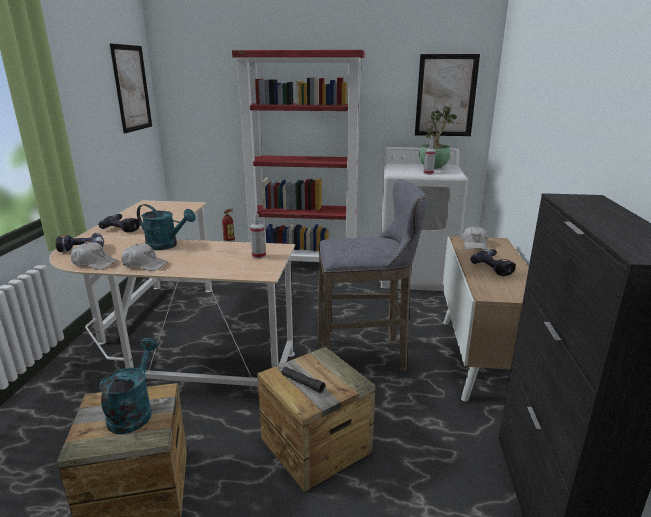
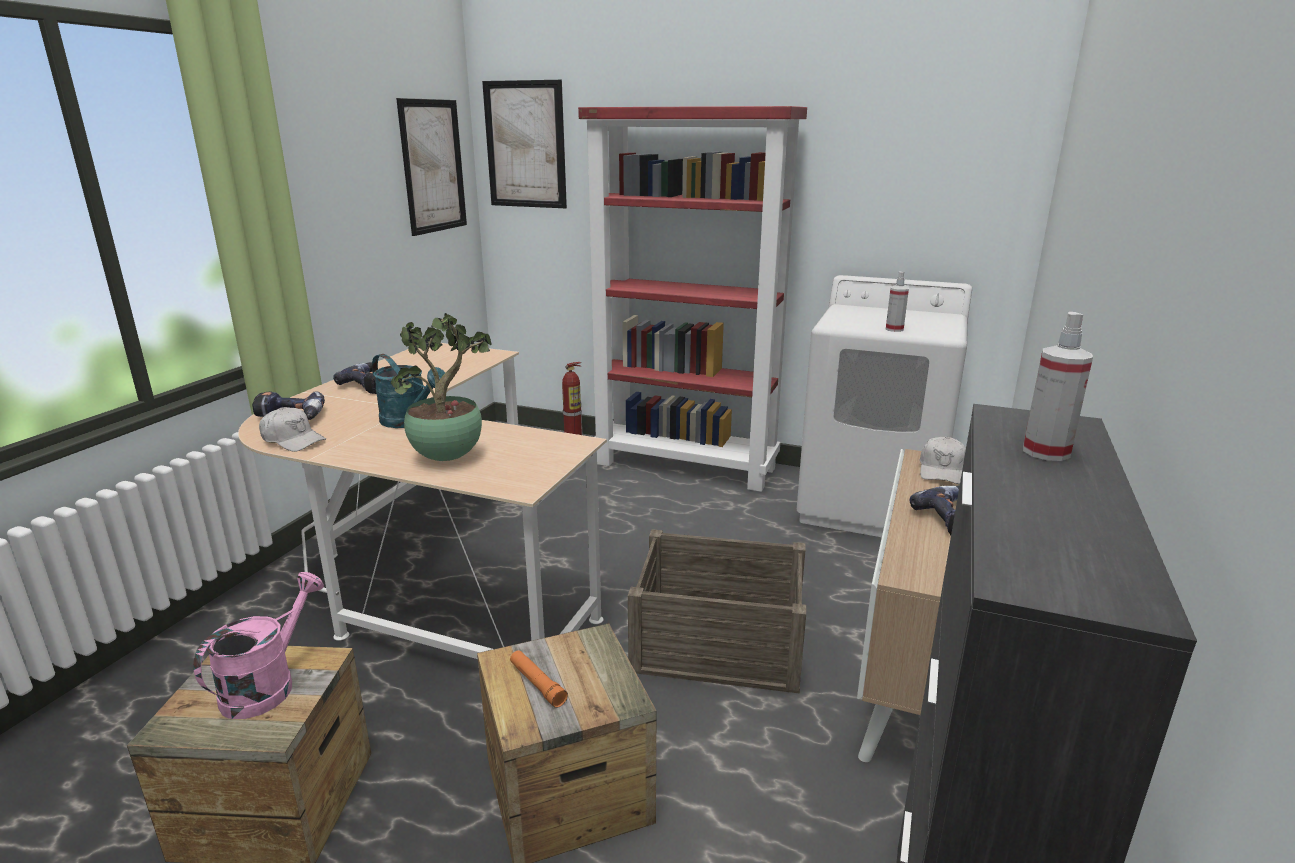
camera: 15 degrees right, 0 degrees up
turquoise watering can [99,338,158,434] -> pink watering can [193,572,324,719]
white cap [121,244,168,271] -> none
spray bottle [250,213,266,259] -> spray bottle moved to [1023,312,1093,461]
black flashlight [282,367,325,393] -> orange flashlight [510,650,568,708]
grey stool [318,179,427,371] -> crate [628,529,806,694]
picture [415,54,480,136] -> picture moved to [482,80,567,208]
potted plant [419,106,457,169] -> potted plant moved to [391,313,492,461]

